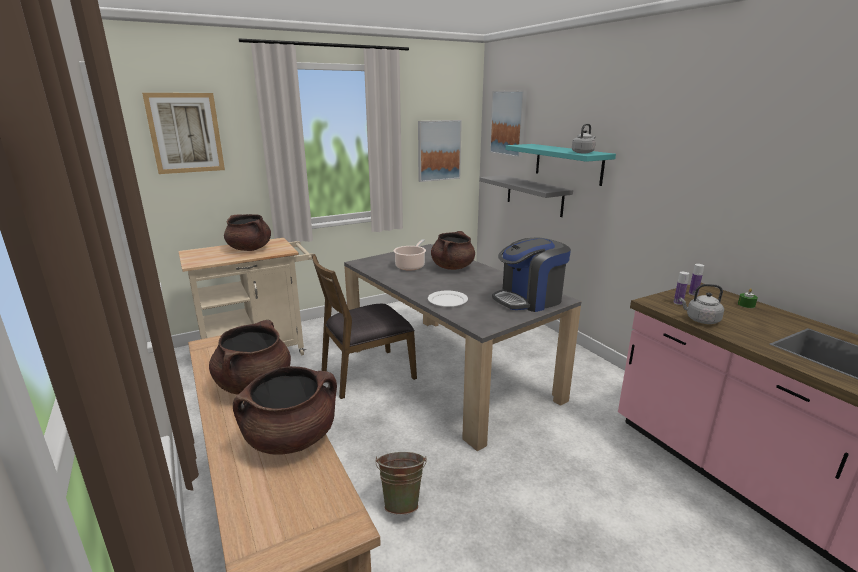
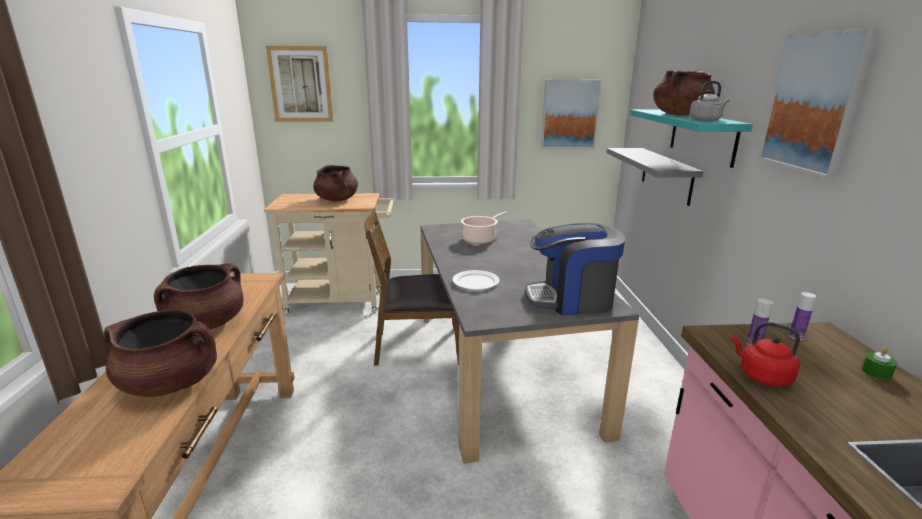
camera: 25 degrees right, 0 degrees up
green bucket [375,452,427,515] -> none
brown cooking pot [431,231,475,270] -> brown cooking pot moved to [653,70,715,115]
picture [490,90,527,157] -> picture moved to [758,27,880,178]
grey kettle [679,284,724,324] -> red kettle [732,322,800,387]

